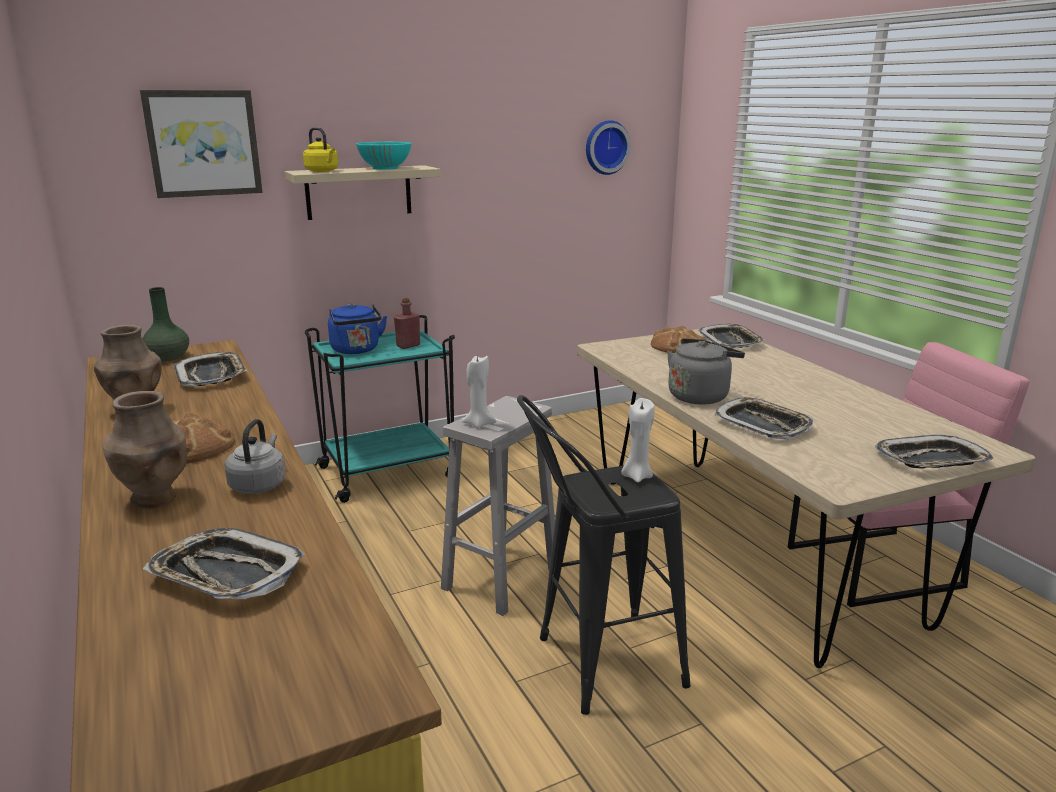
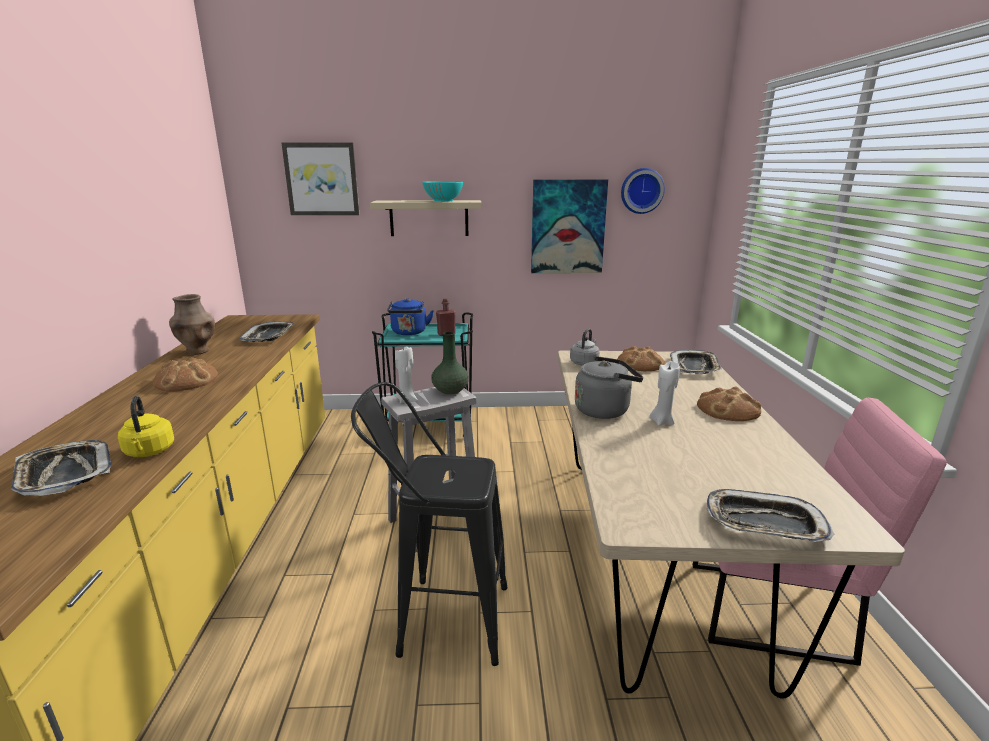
camera: 25 degrees right, 0 degrees up
brown vase [103,391,187,509] -> none
green vase [142,287,189,361] -> green vase moved to [431,332,469,395]
grey kettle [225,419,286,494] -> grey kettle moved to [570,329,599,365]
yellow kettle [303,127,338,172] -> yellow kettle moved to [118,396,174,457]
white candle [621,398,655,483] -> white candle moved to [649,361,680,426]
tray [714,397,813,439] -> none
none -> picture [531,179,608,273]
none -> bread [697,387,761,421]

